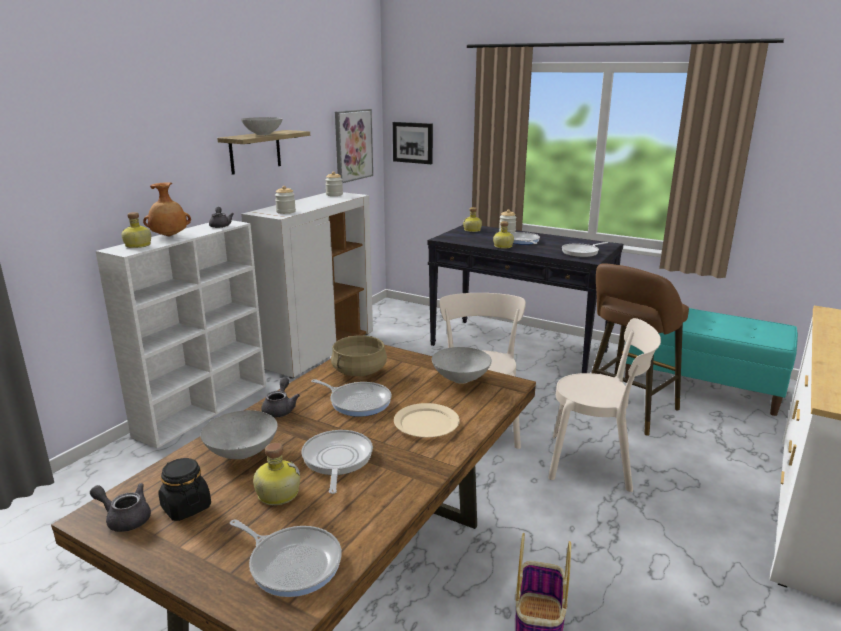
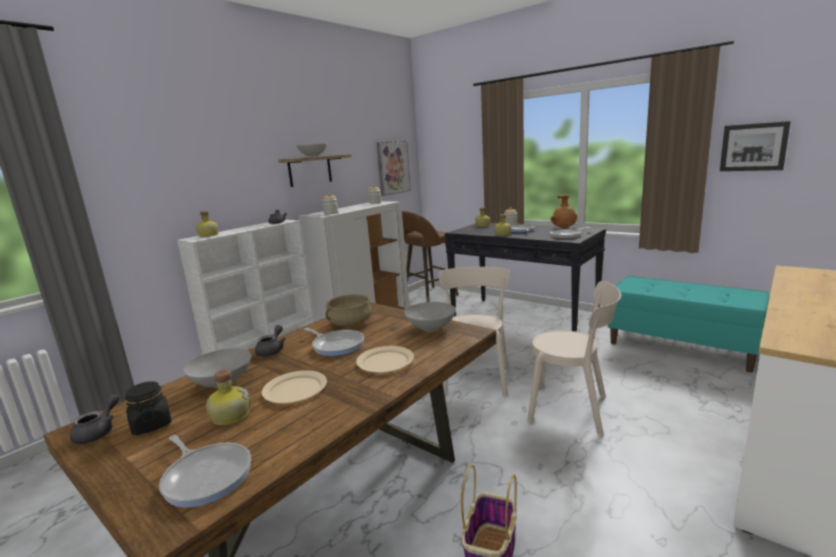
camera: 10 degrees right, 5 degrees down
grey teapot [90,483,151,532] -> grey teapot turned 75 degrees clockwise [70,394,120,444]
brown vase [143,182,191,237] -> brown vase moved to [551,194,577,229]
frying pan [302,430,373,494] -> beige plate [262,370,327,403]
picture [393,122,433,164] -> picture moved to [720,121,791,171]
brown stool [591,263,689,436] -> brown stool moved to [402,211,459,302]

